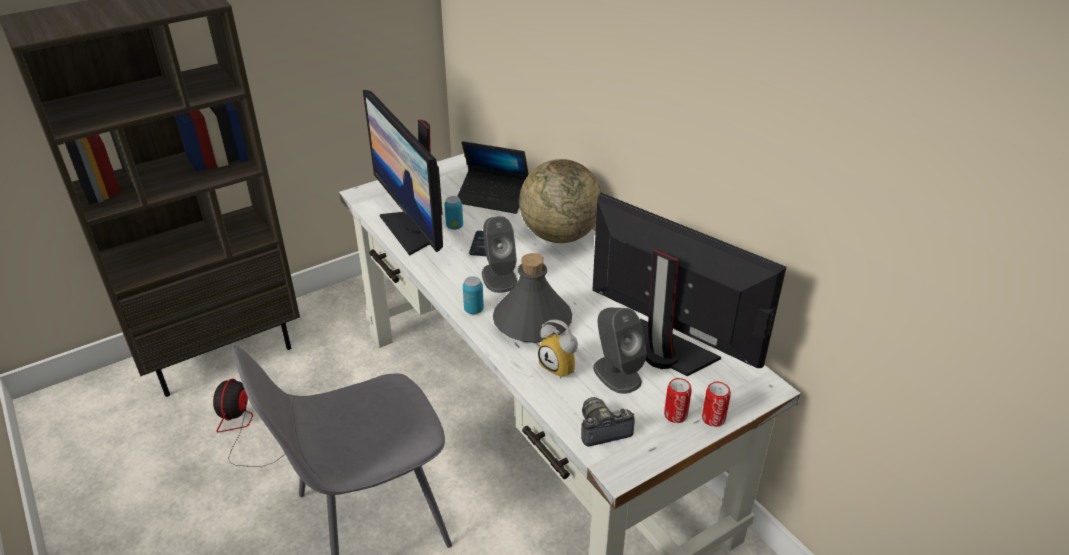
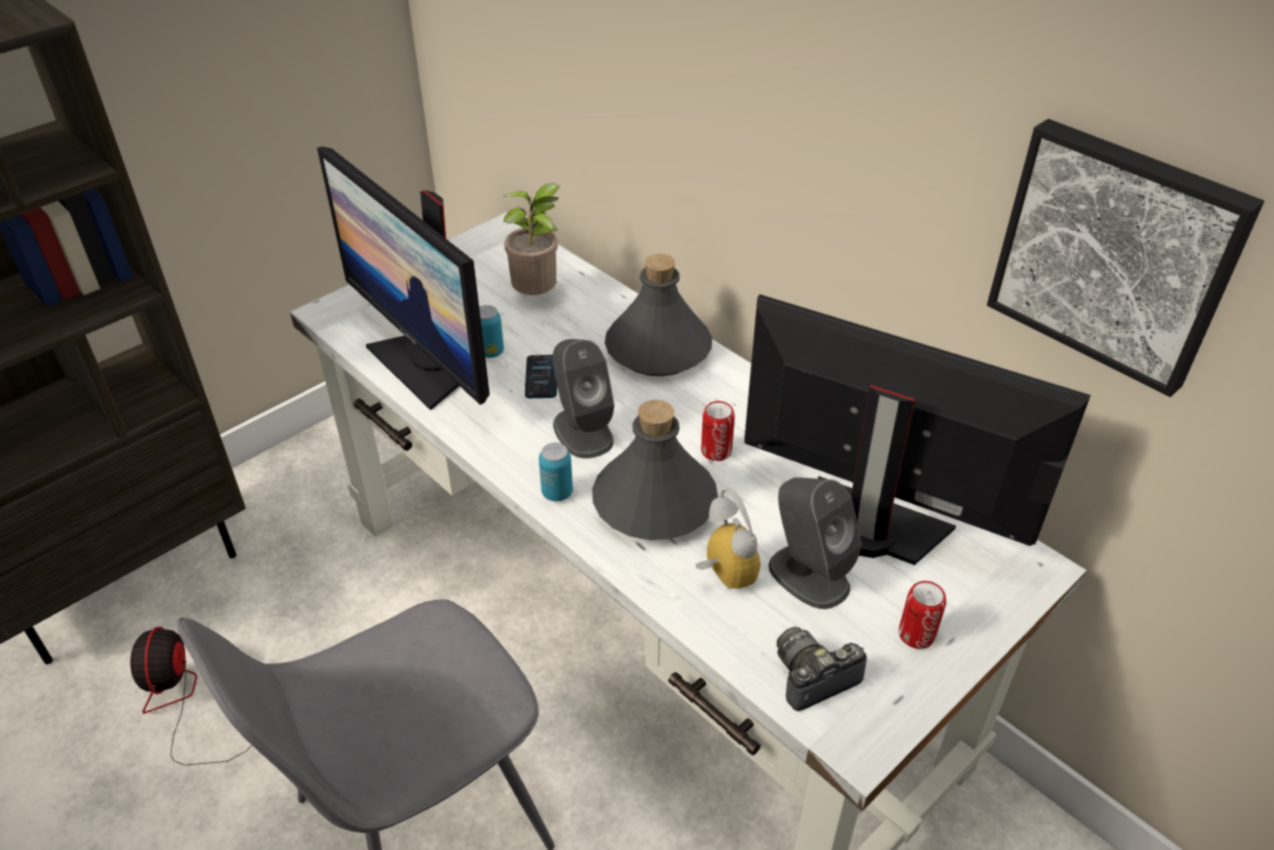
camera: 10 degrees left, 5 degrees up
laptop [457,141,529,214] -> potted plant [503,183,560,295]
globe [519,159,602,243] -> grey bottle [605,253,712,376]
alarm clock [538,320,578,379] -> alarm clock turned 150 degrees counterclockwise [695,489,761,589]
can [702,382,731,427] -> can moved to [701,401,735,461]
none -> picture [987,119,1264,397]

